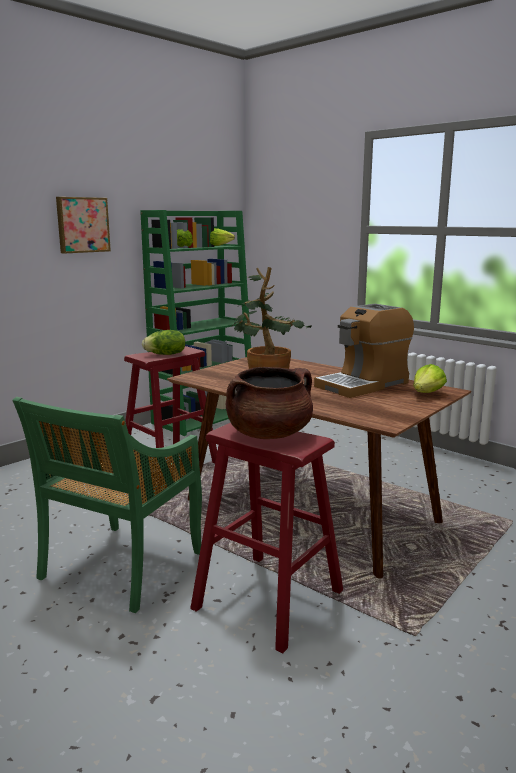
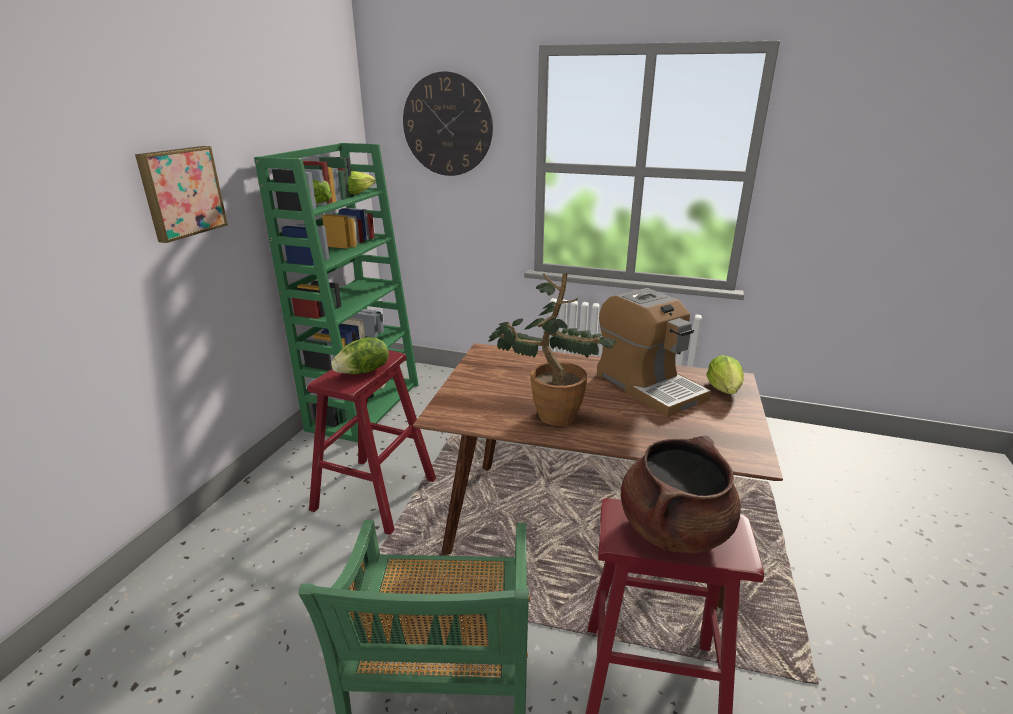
camera: 25 degrees left, 10 degrees up
coffee machine [314,304,414,398] -> coffee machine turned 60 degrees counterclockwise [597,288,711,417]
none -> wall clock [403,72,493,176]

